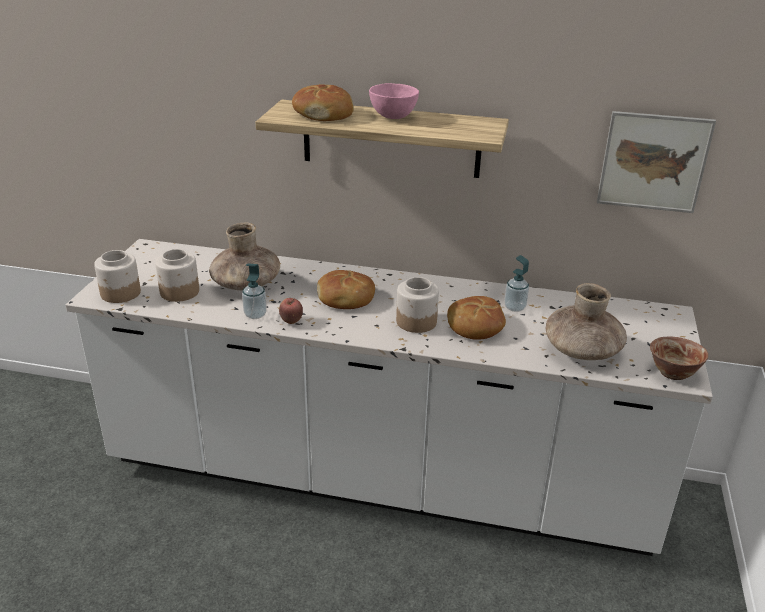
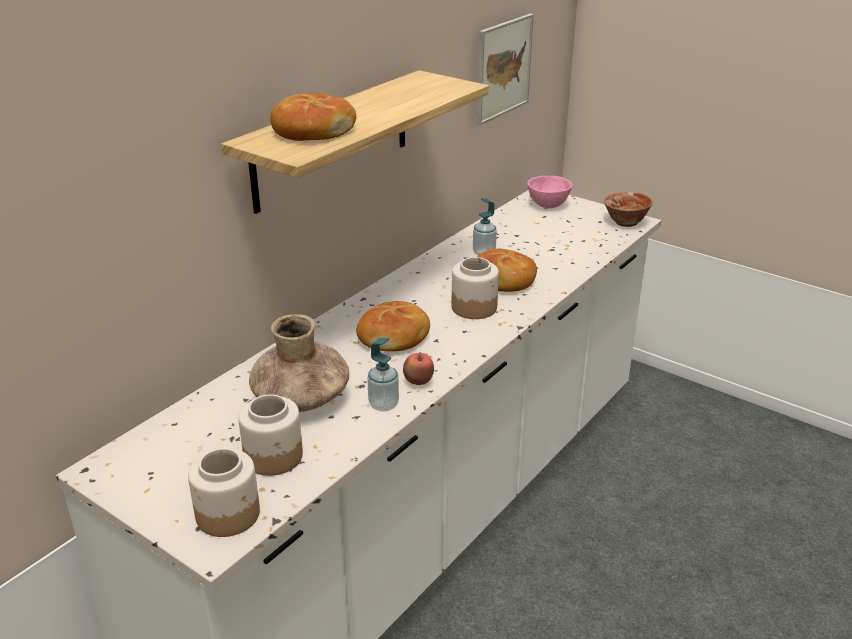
camera: 65 degrees left, 0 degrees up
pink bowl [369,83,419,119] -> pink bowl moved to [527,176,572,208]
brown vase [546,283,627,360] -> none

